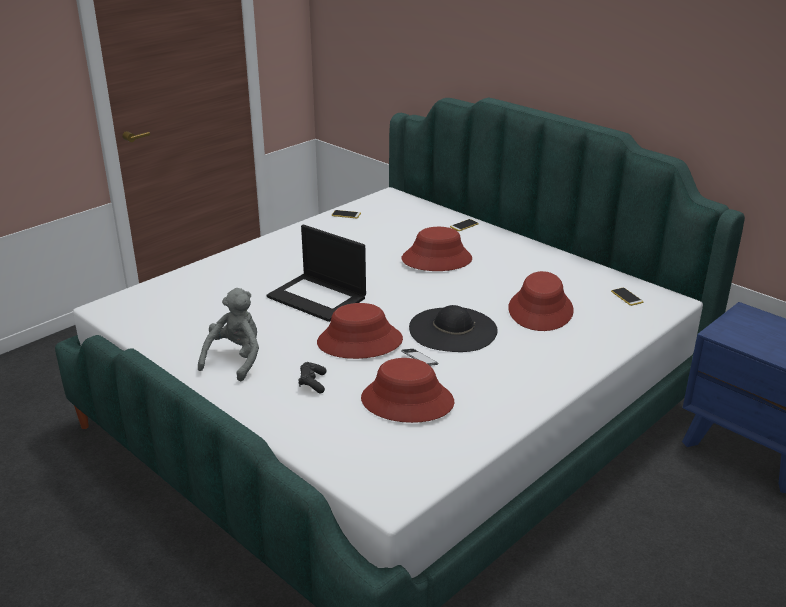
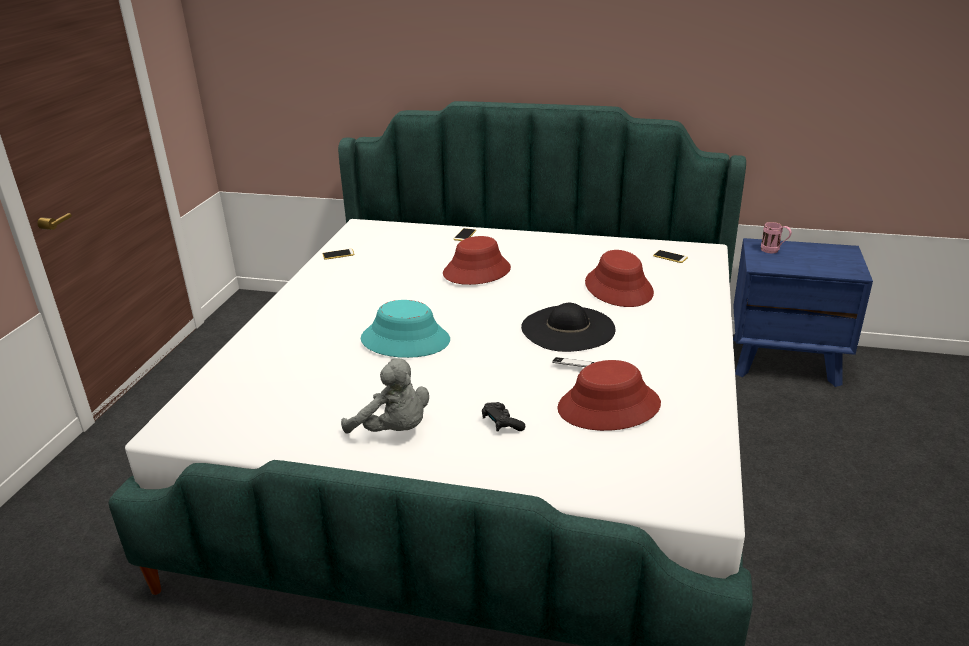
camera: 30 degrees left, 0 degrees up
grey plush toy [198,288,259,382] -> grey plush toy turned 135 degrees clockwise [341,358,429,434]
laptop [267,225,366,322] -> turquoise hat [361,300,450,358]
red hat [317,303,403,359] -> none
none -> pink mug [761,222,792,254]

